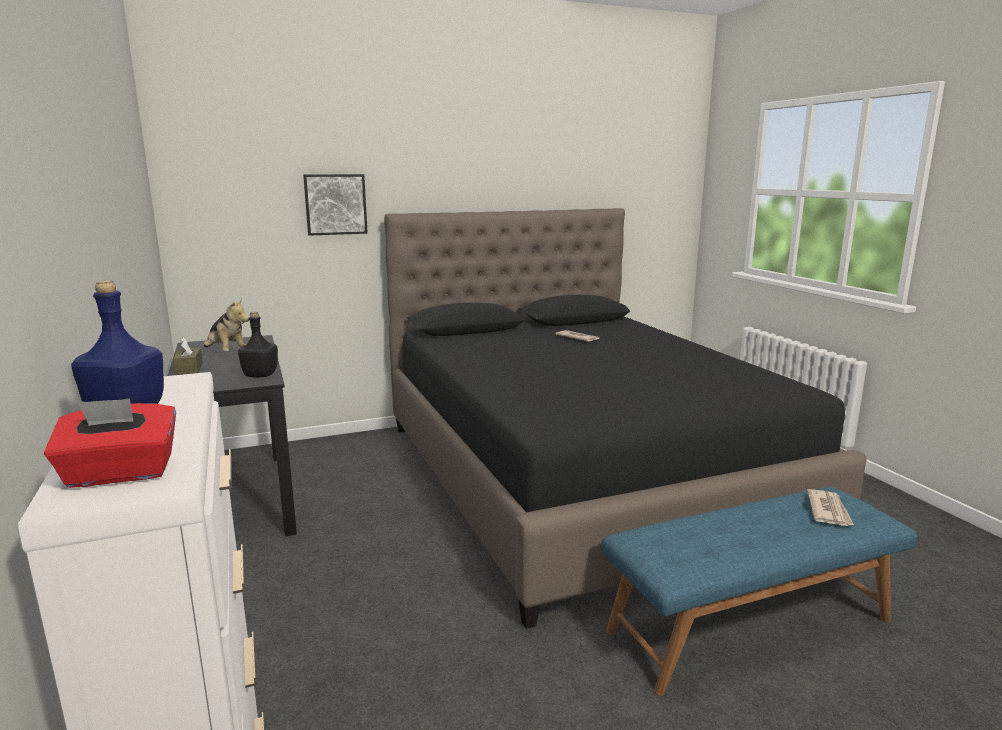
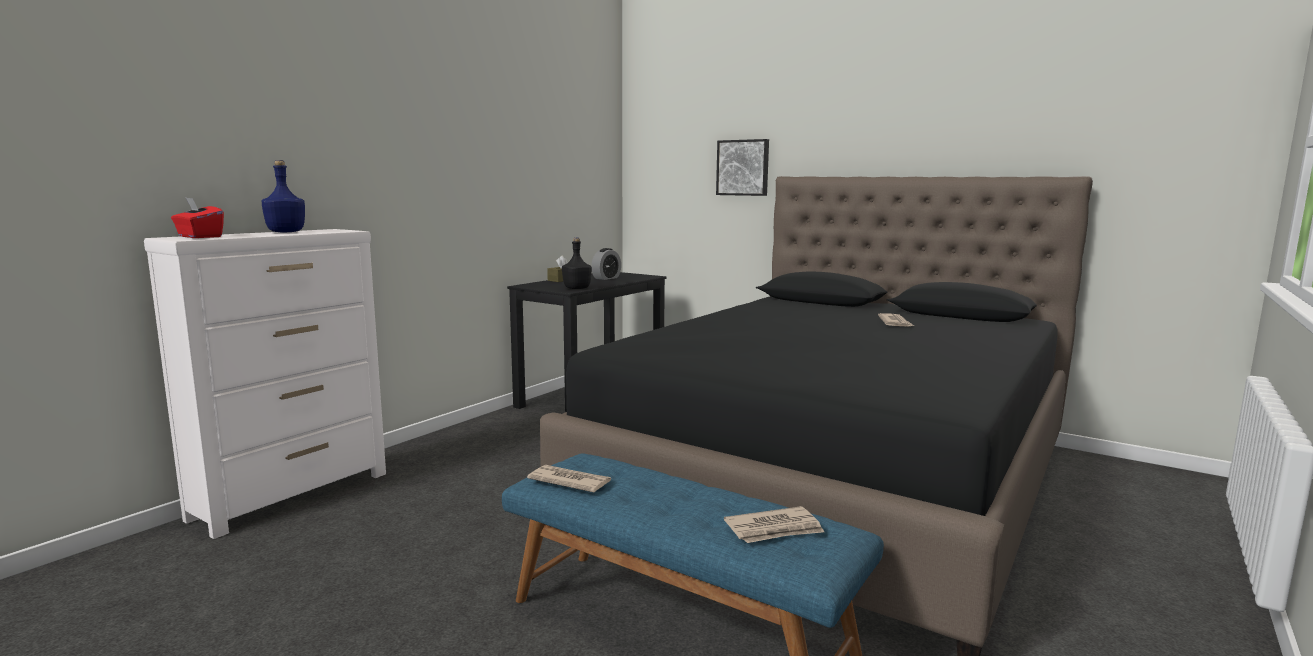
camera: 55 degrees right, 5 degrees down
plush toy [204,297,249,352] -> alarm clock [591,248,621,280]
none -> newspaper [527,465,611,492]

